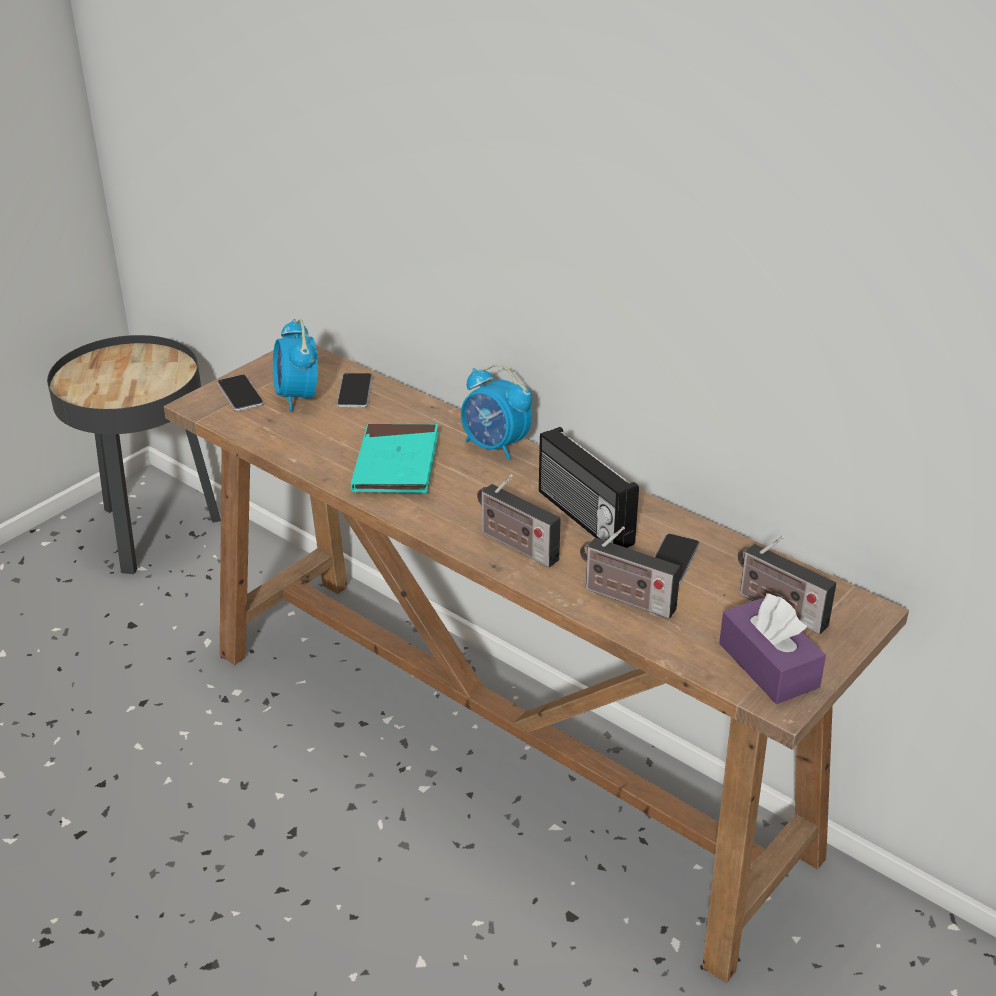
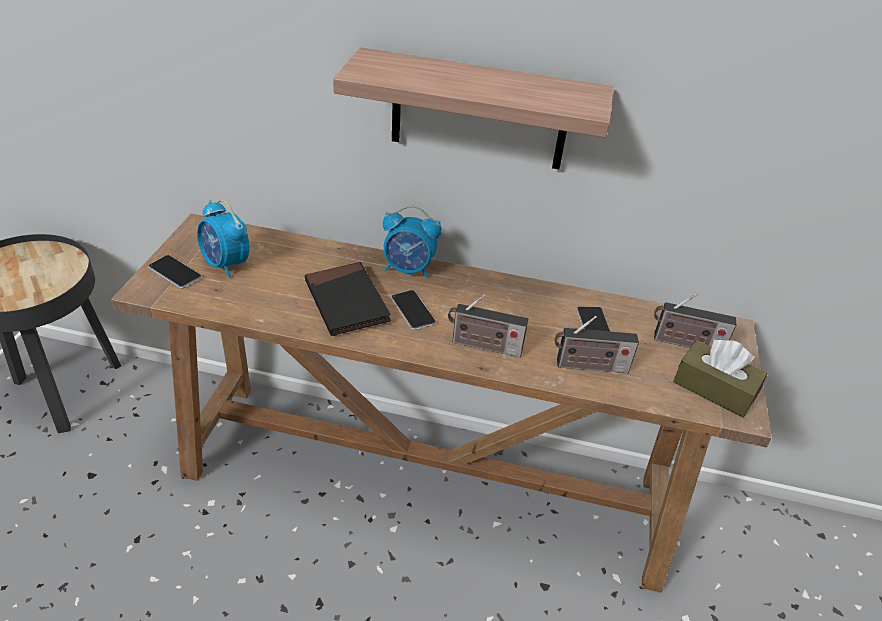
camera: 30 degrees left, 5 degrees up
phone [337,373,373,408] -> phone moved to [391,290,436,330]
turquoise book [351,424,439,493] -> black book [305,262,391,336]
radio [539,427,639,548] -> none
purple tissue box [719,593,826,704] -> brown tissue box [673,339,767,418]
none -> shelf [333,48,614,169]

